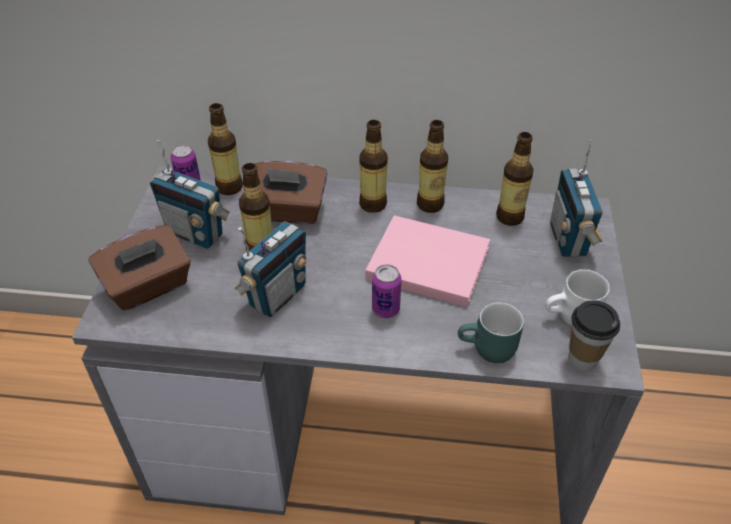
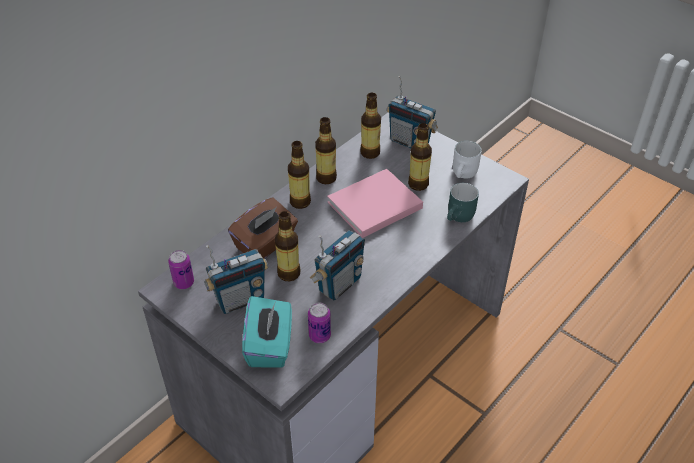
camera: 55 degrees left, 0 degrees up
brown tissue box [88,225,191,311] -> turquoise tissue box [242,296,292,368]
bottle [208,103,243,195] -> bottle moved to [408,123,432,191]
radio [235,221,306,317] -> radio turned 60 degrees clockwise [310,230,365,301]
can [372,264,402,318] -> can moved to [308,303,331,343]
cup [568,300,620,371] -> none

